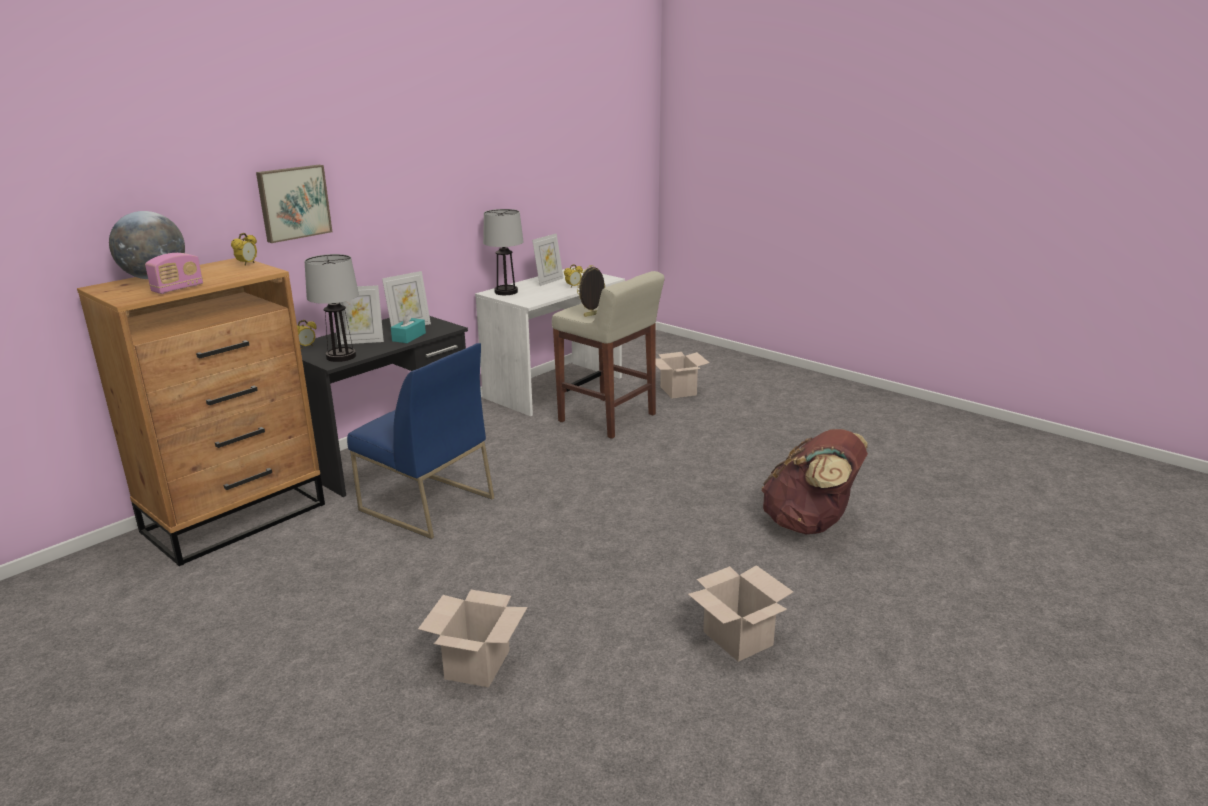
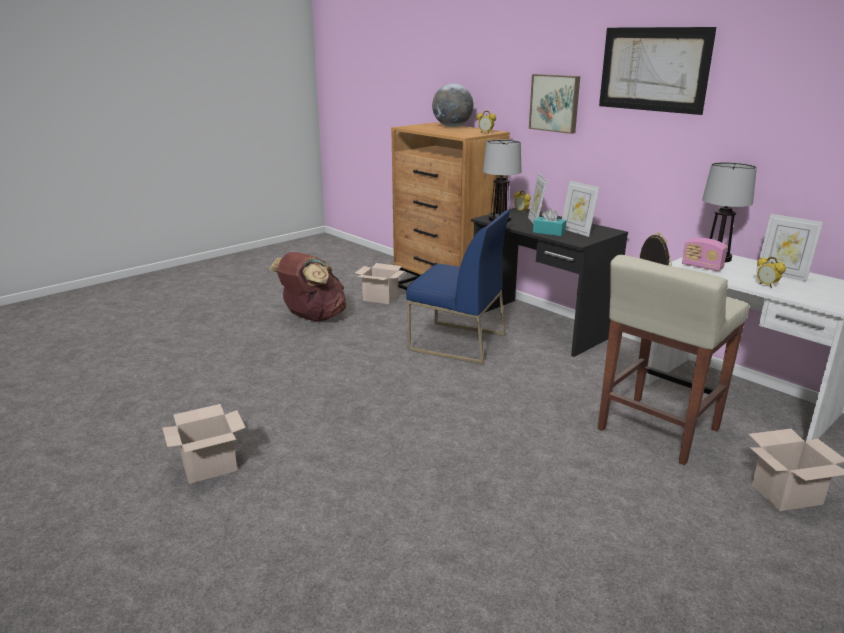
camera: 95 degrees right, 0 degrees up
radio [145,253,203,294] -> radio moved to [682,238,728,271]
blue chair [347,343,494,539] -> blue chair turned 105 degrees counterclockwise [406,210,510,365]
cardboard box [418,590,528,687] -> cardboard box moved to [355,263,405,304]
brown backpack [761,429,868,534] -> brown backpack moved to [269,252,346,321]
none -> picture [599,27,716,115]

